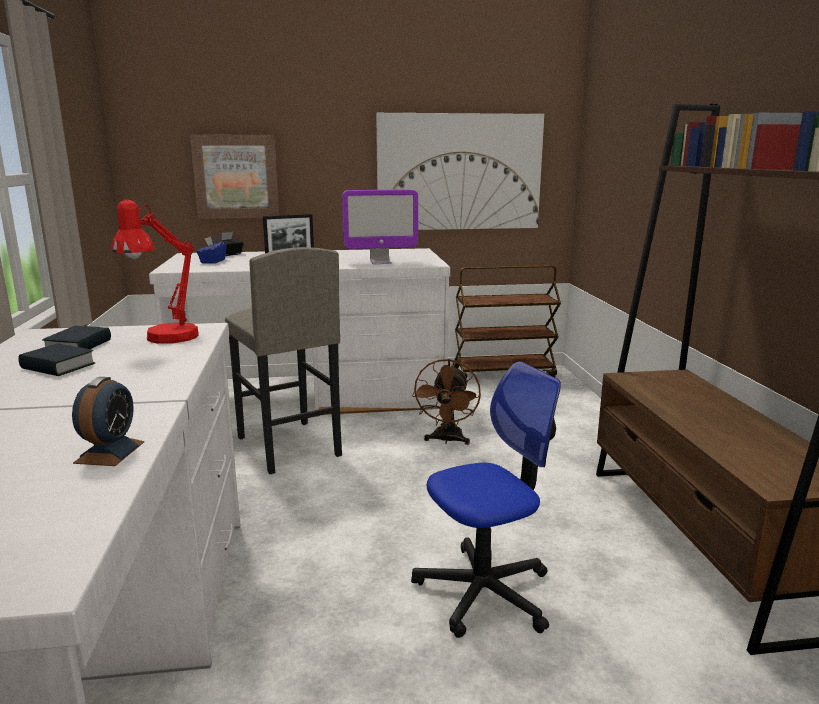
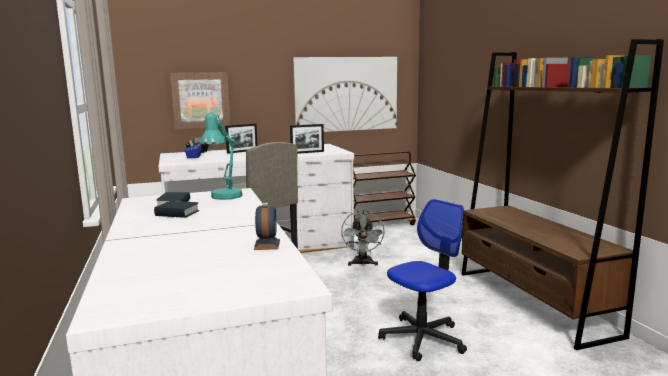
camera: 10 degrees left, 5 degrees down
red table lamp [110,200,199,344] -> turquoise table lamp [200,113,243,200]
monitor [342,190,418,264] -> picture frame [290,124,324,154]
brown fan [412,359,481,445] -> grey fan [341,210,385,266]

